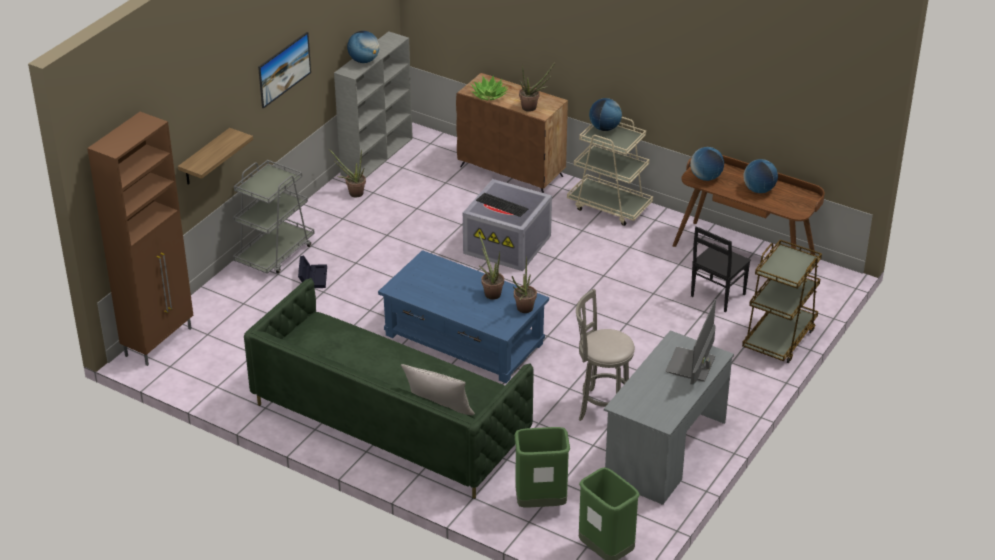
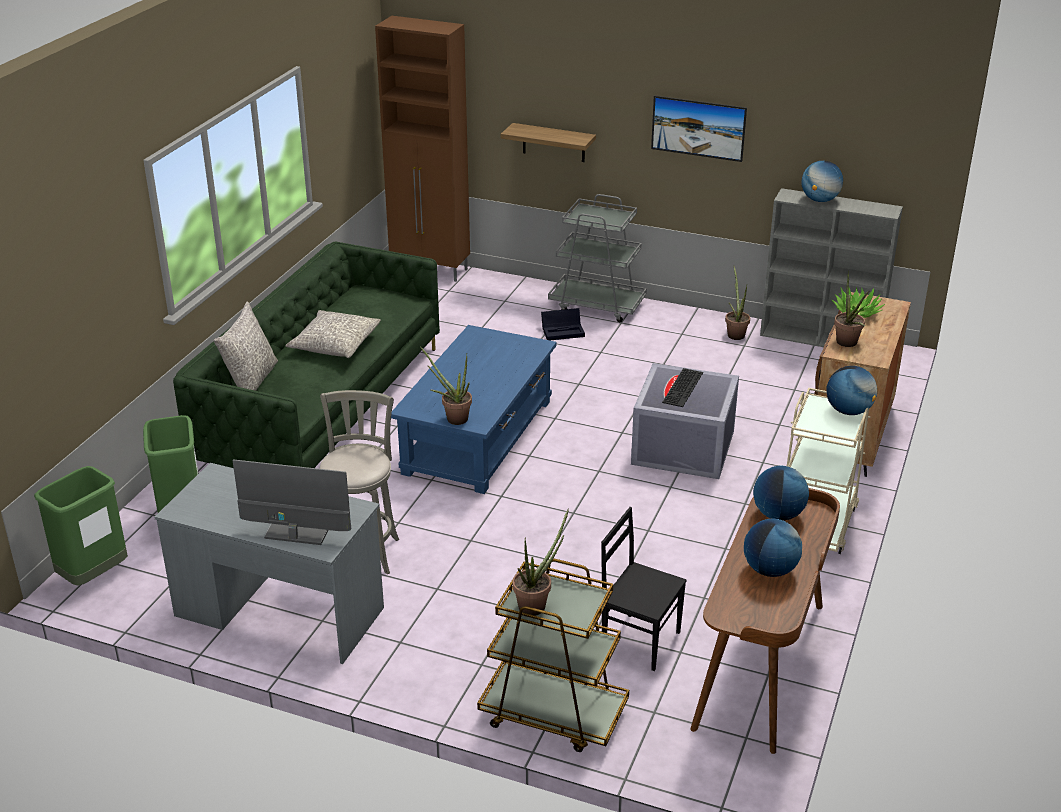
camera: 80 degrees right, 5 degrees down
potted plant [478,232,504,300] -> potted plant moved to [512,508,569,616]
none -> grey pillow [285,310,381,358]

